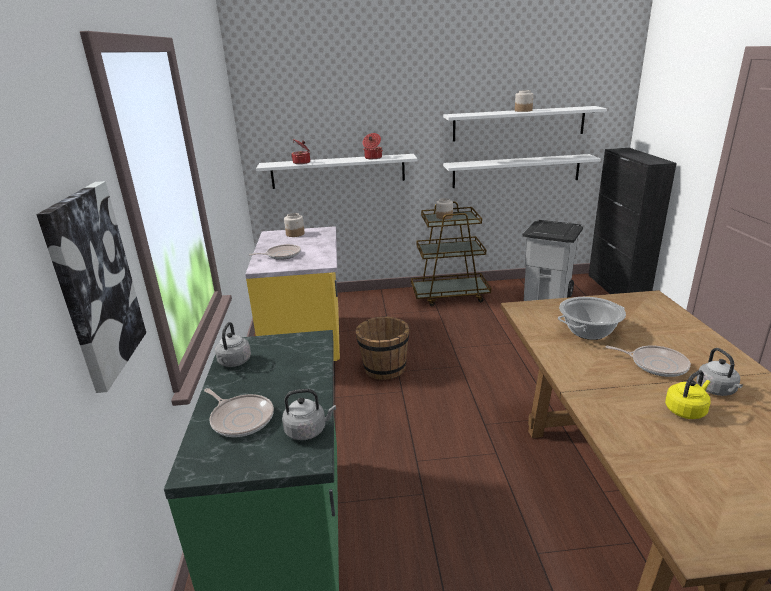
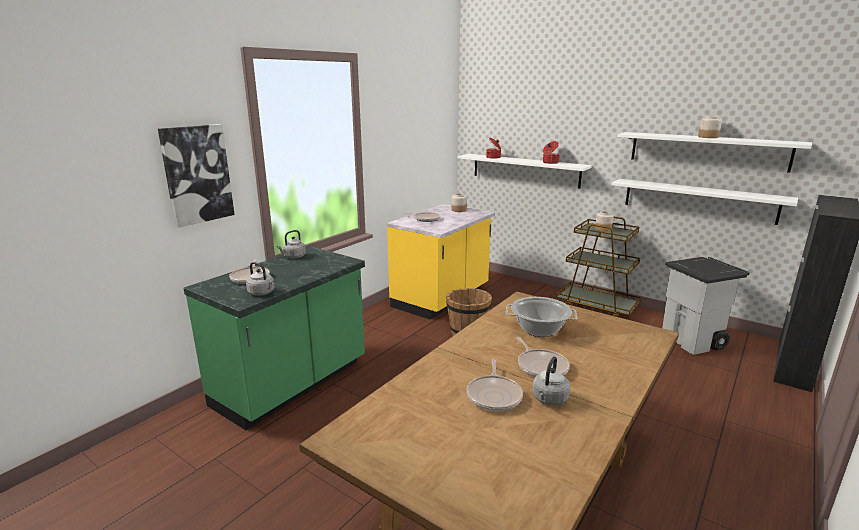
camera: 40 degrees right, 5 degrees down
yellow kettle [665,370,711,419] -> frying pan [467,359,523,411]

